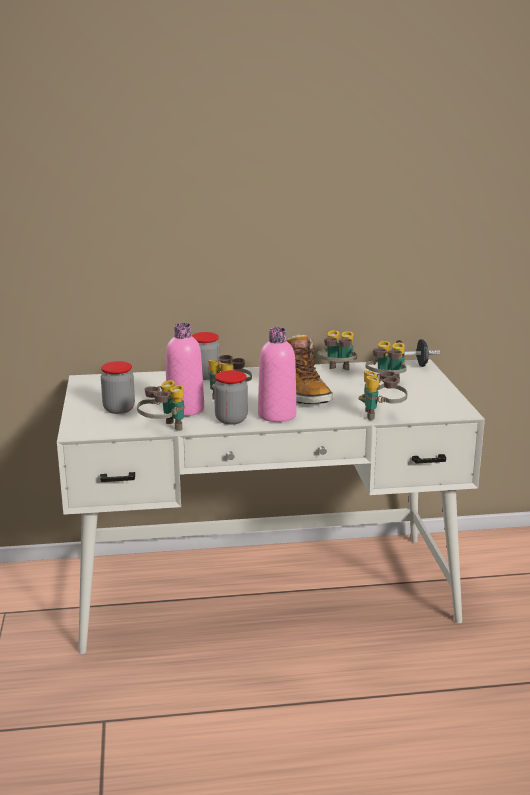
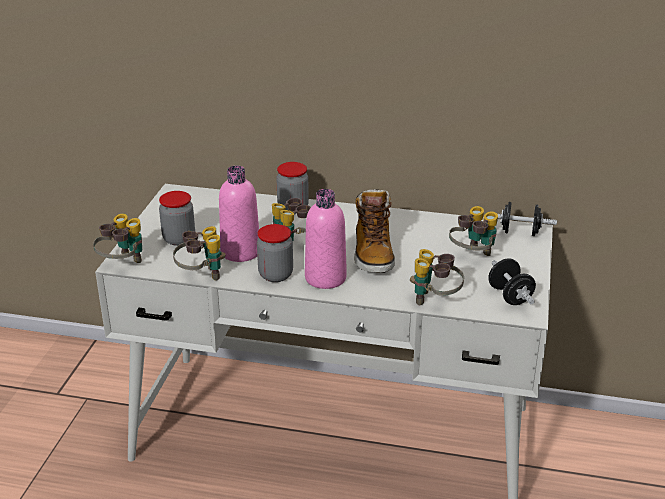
camera: 20 degrees right, 10 degrees up
binoculars [318,330,357,371] -> binoculars moved to [93,214,142,263]
none -> black dumbbell [488,258,536,305]

